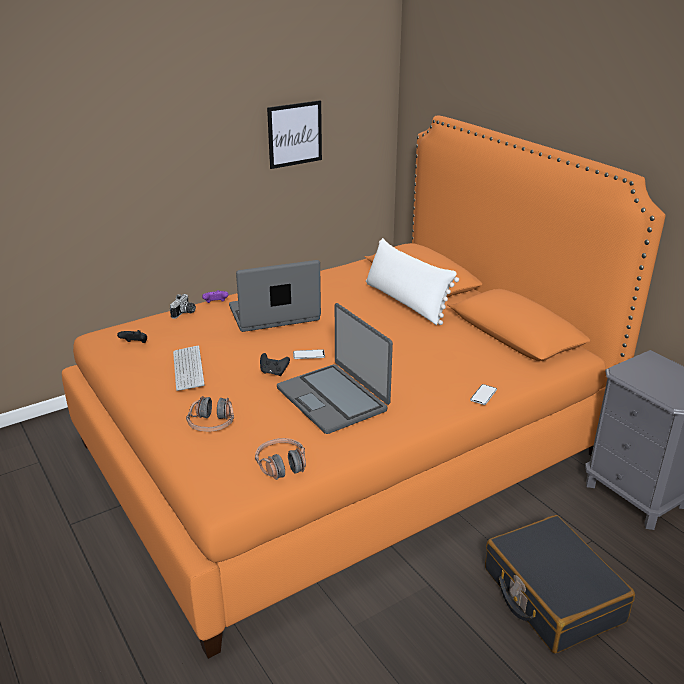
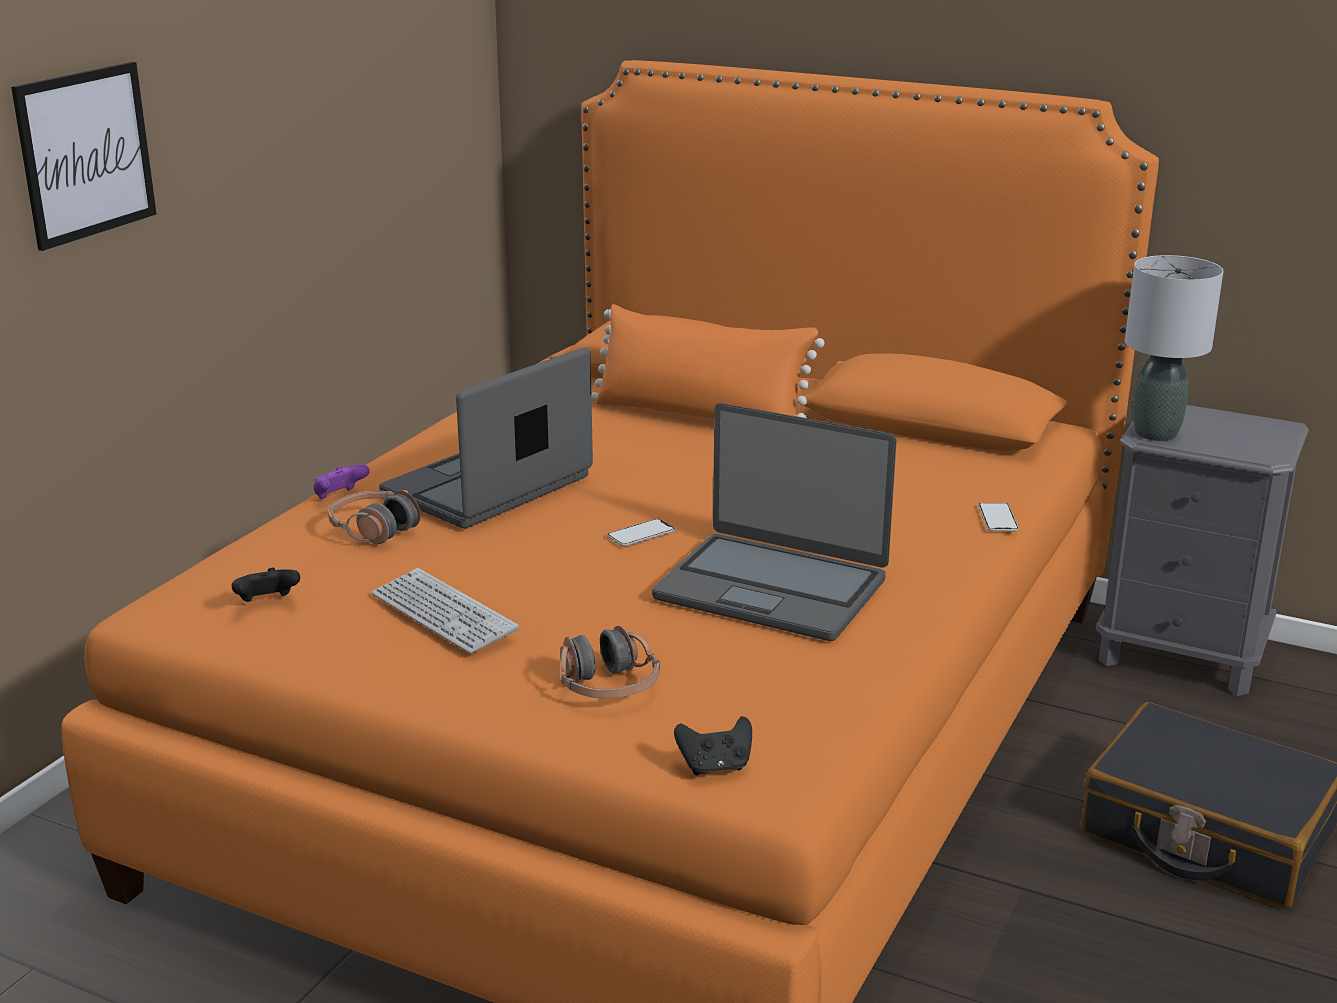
camera: 30 degrees left, 5 degrees down
camera [170,294,196,319] -> none
headphones [255,438,306,480] -> headphones moved to [328,490,421,544]
black game controller [260,353,290,376] -> black game controller moved to [674,716,752,775]
picture [267,100,322,169] -> picture moved to [11,62,156,251]
white pillow [366,238,459,325] -> orange pillow [591,304,825,419]
none -> grey table lamp [1125,255,1223,441]

